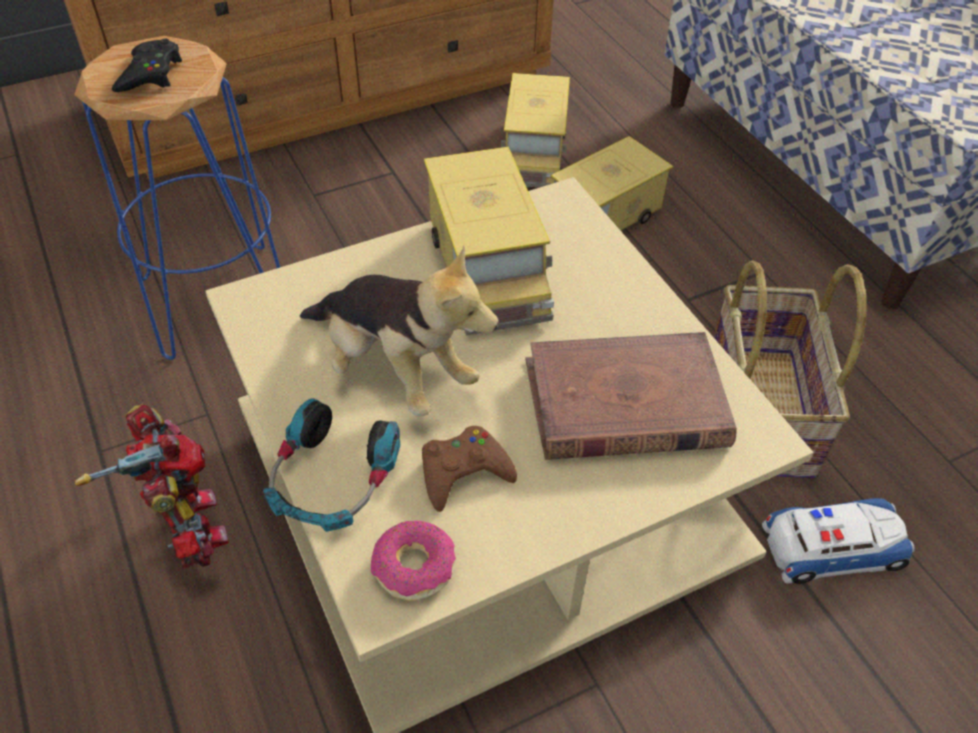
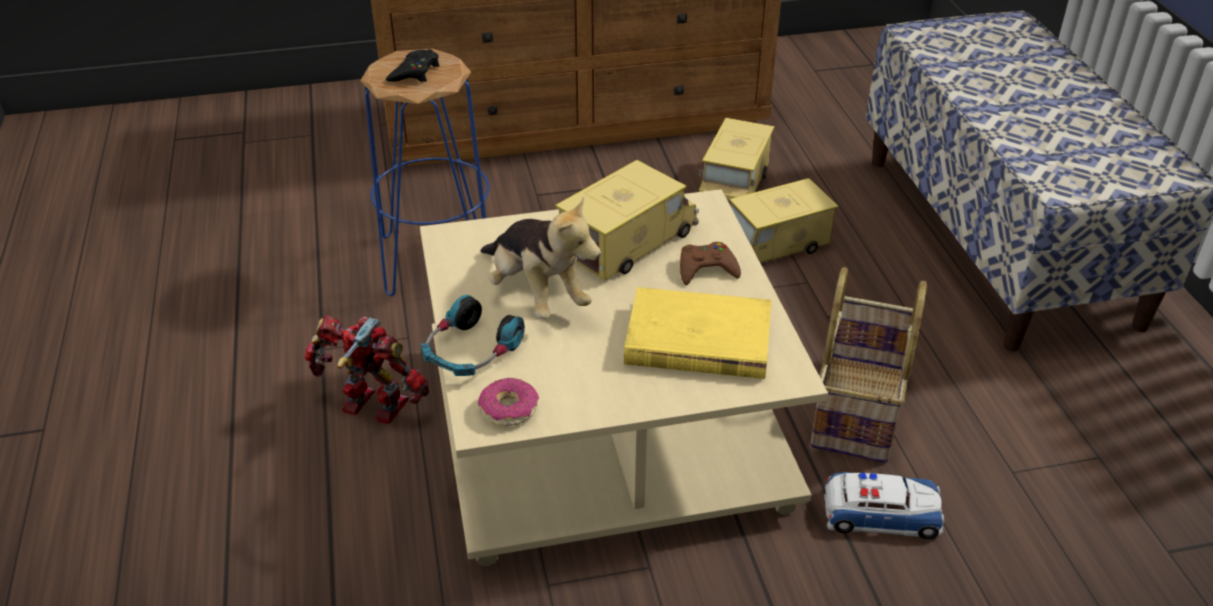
camera: 15 degrees right, 10 degrees down
toy robot [75,404,229,569] -> toy robot turned 60 degrees counterclockwise [305,315,429,424]
brown game controller [422,426,517,512] -> brown game controller moved to [680,242,741,285]
toy truck [424,147,554,336] -> toy truck turned 135 degrees counterclockwise [555,160,699,280]
brown book [525,332,737,460] -> yellow book [624,287,771,379]

